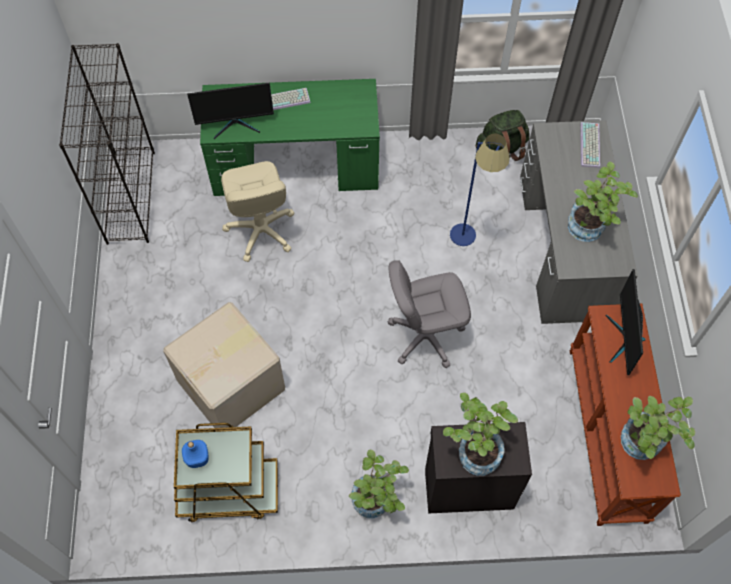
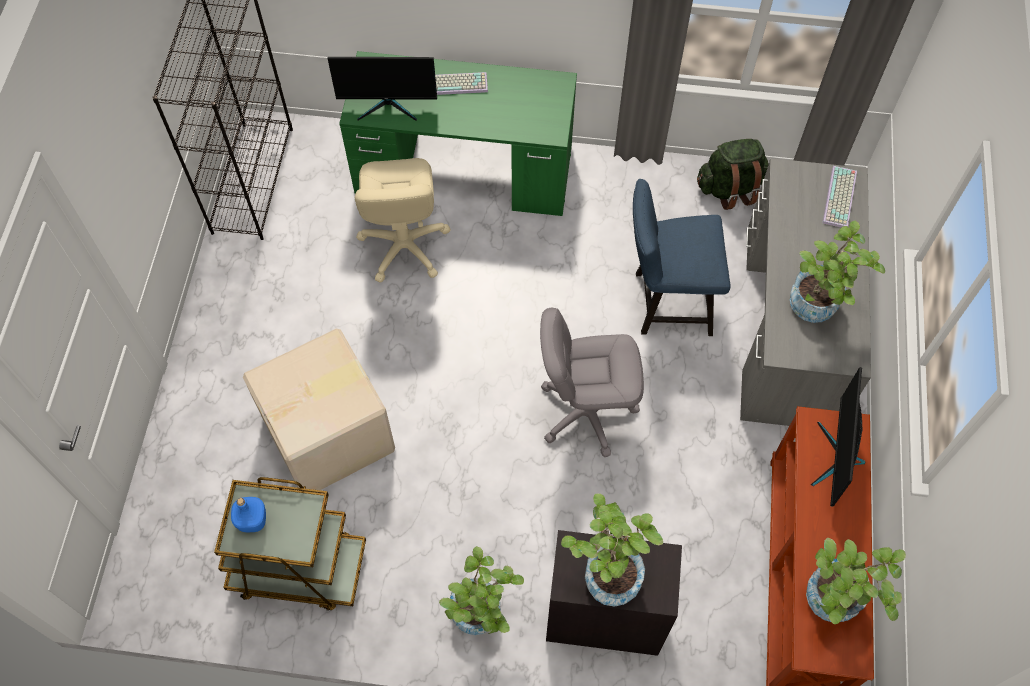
camera: 10 degrees right, 0 degrees up
blue floor lamp [450,134,510,246] -> blue chair [633,179,731,336]

